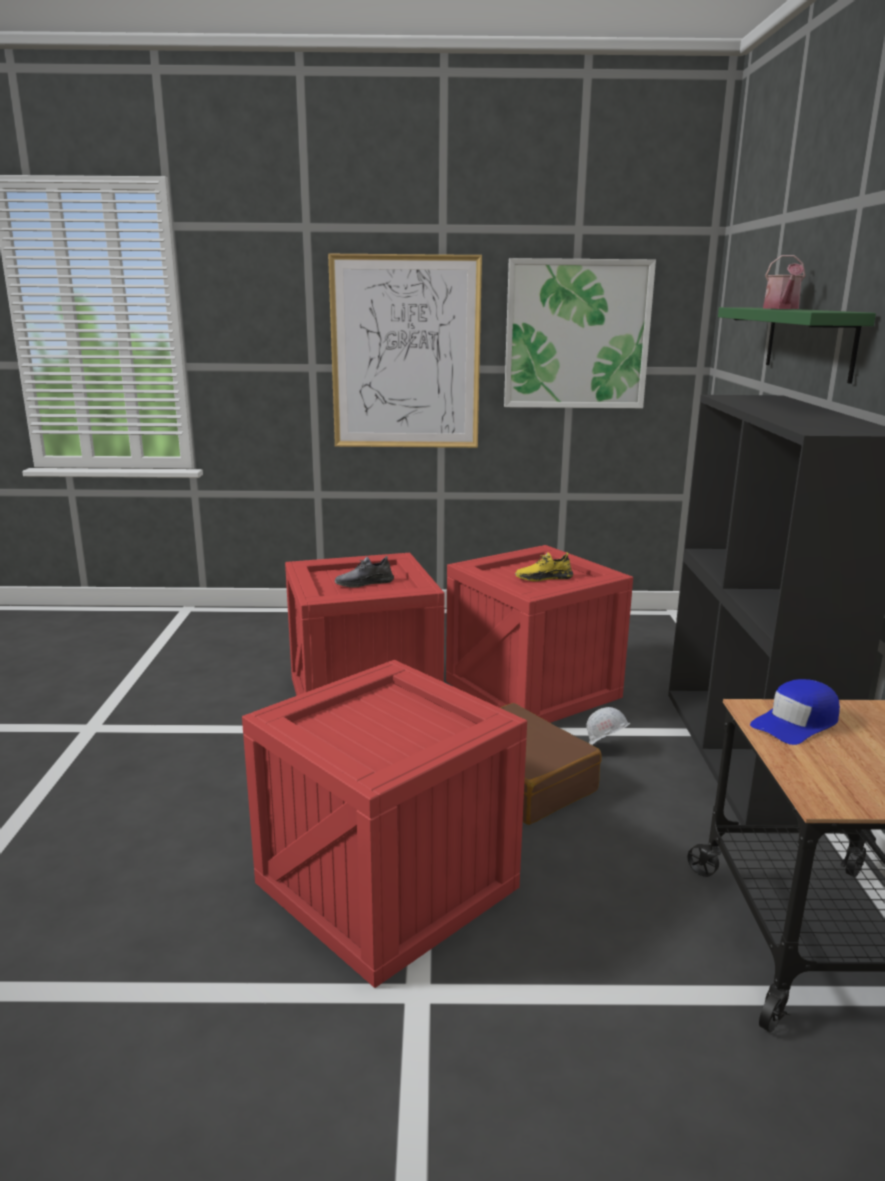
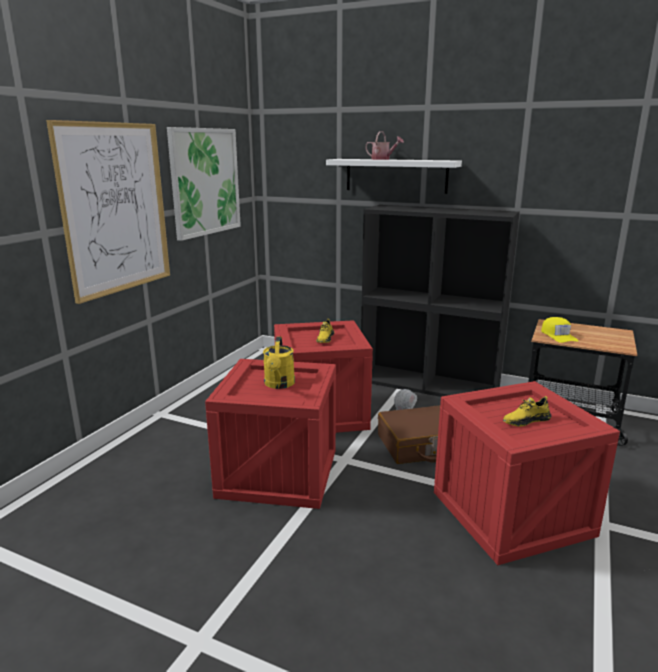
camera: 65 degrees left, 0 degrees up
grey shoe [335,556,394,587] -> yellow watering can [263,336,295,389]
green shelf [718,307,876,384] -> white shelf [326,159,462,194]
blue cap [750,679,840,745] -> yellow cap [541,317,579,343]
none -> yellow shoe [503,396,551,427]

